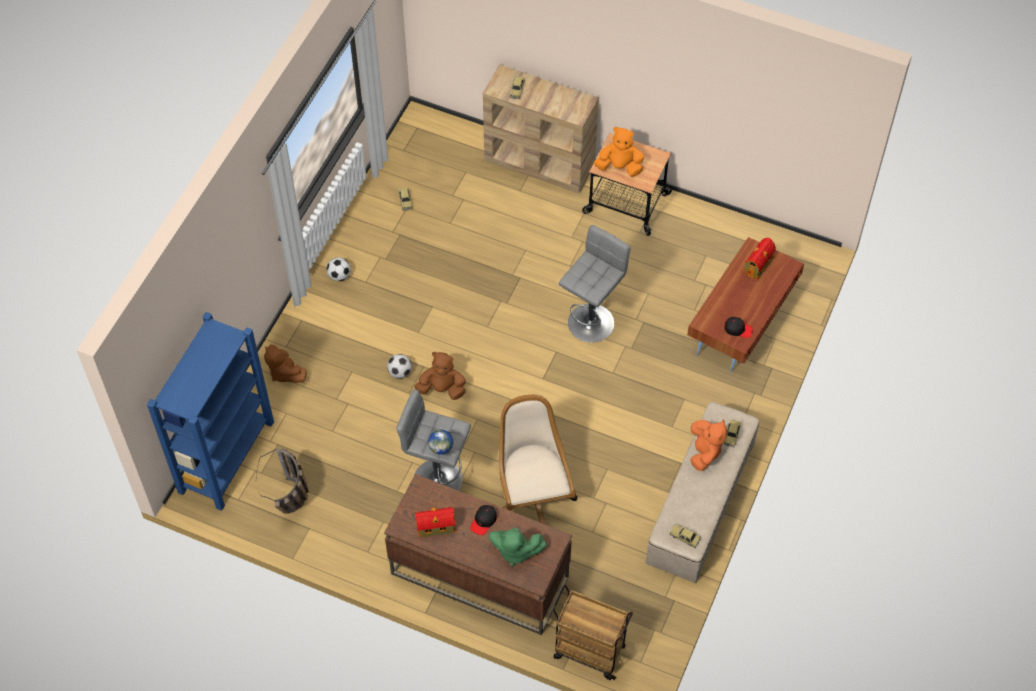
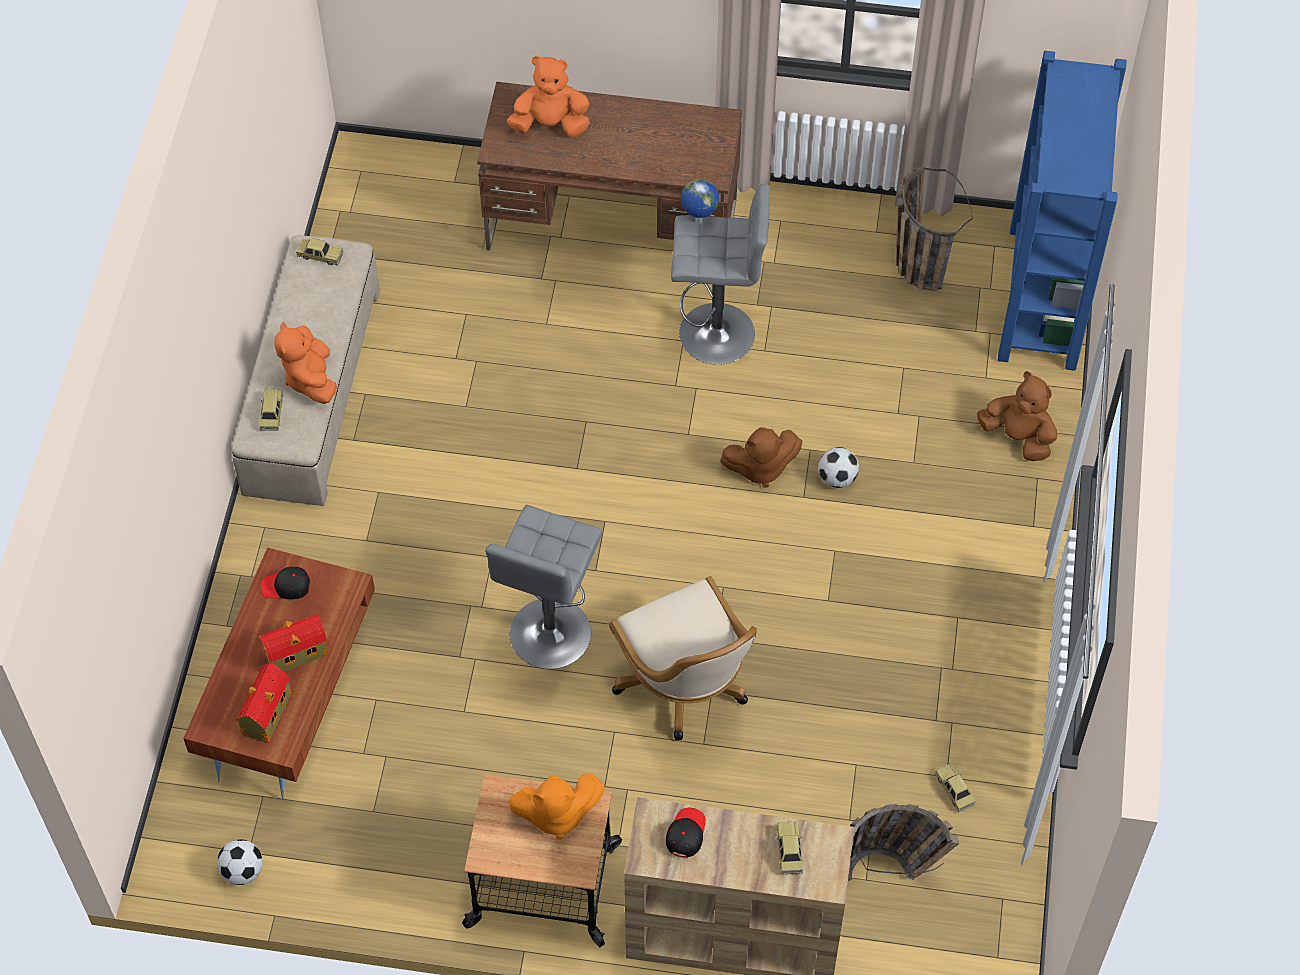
camera: 165 degrees right, 0 degrees up
football [327,257,350,281] -> football moved to [217,839,263,885]
toy house [415,507,455,538] -> toy house moved to [259,614,328,672]
black cap [470,505,497,535] -> black cap moved to [666,808,706,858]
green plush toy [489,528,547,566] -> orange plush toy [507,56,590,138]
office chair [499,395,577,525] -> office chair moved to [609,576,757,740]
brown cart [553,585,633,681] -> none
none -> basket [848,804,959,881]

